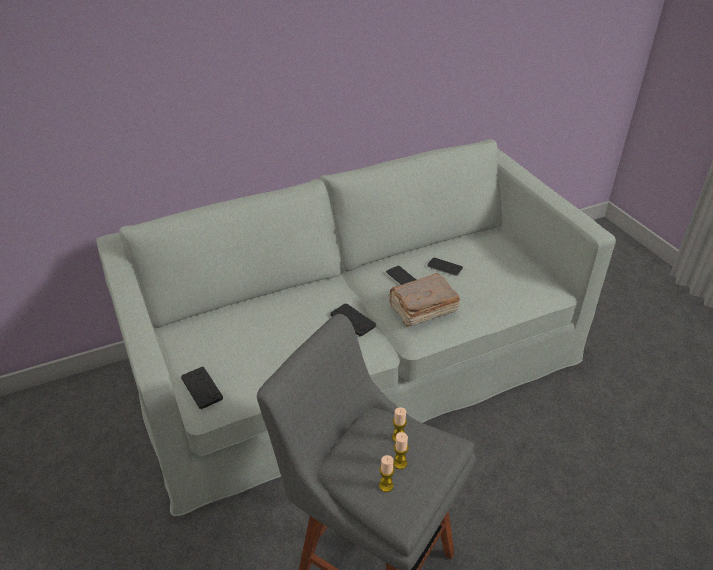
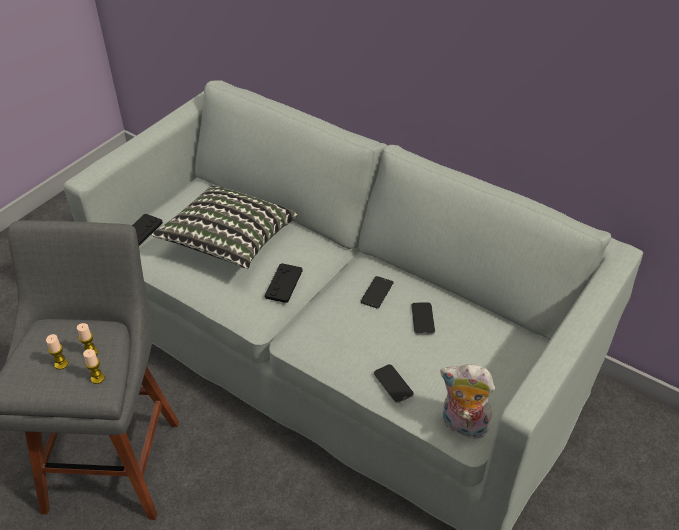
camera: 60 degrees right, 5 degrees up
candle [379,455,395,492] -> candle moved to [83,349,105,384]
brown book [389,273,460,327] -> none
none -> pillow [152,186,298,269]
none -> phone [374,364,414,403]
none -> plush toy [440,364,495,438]

